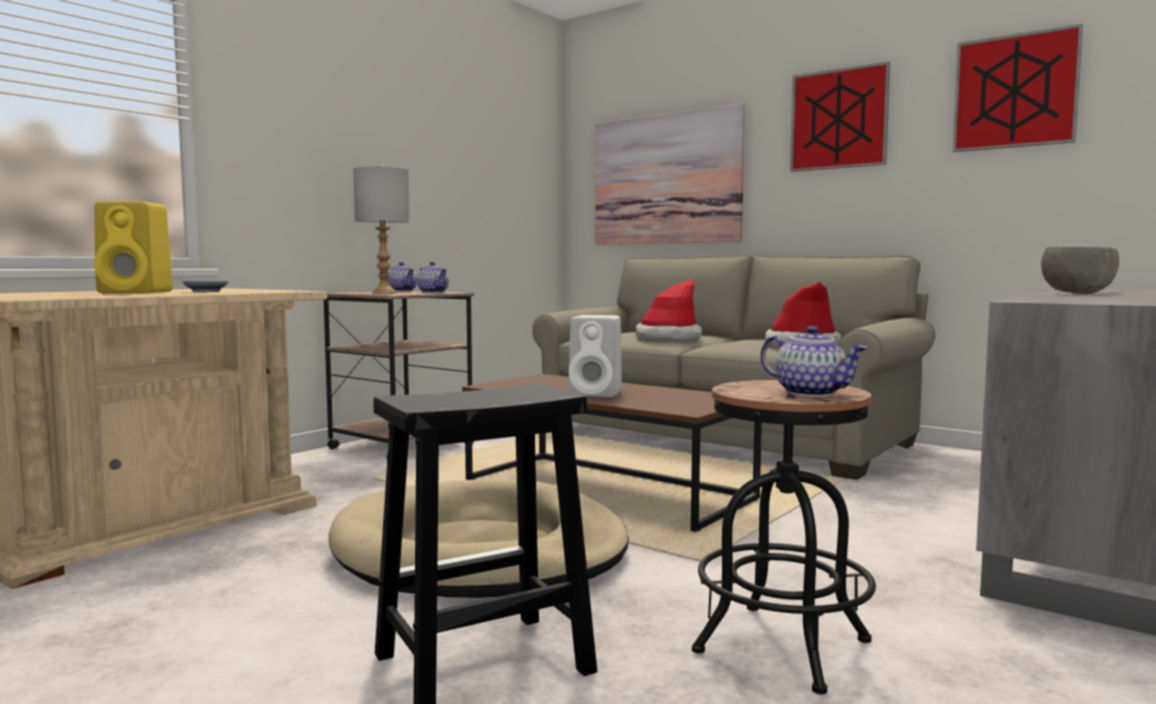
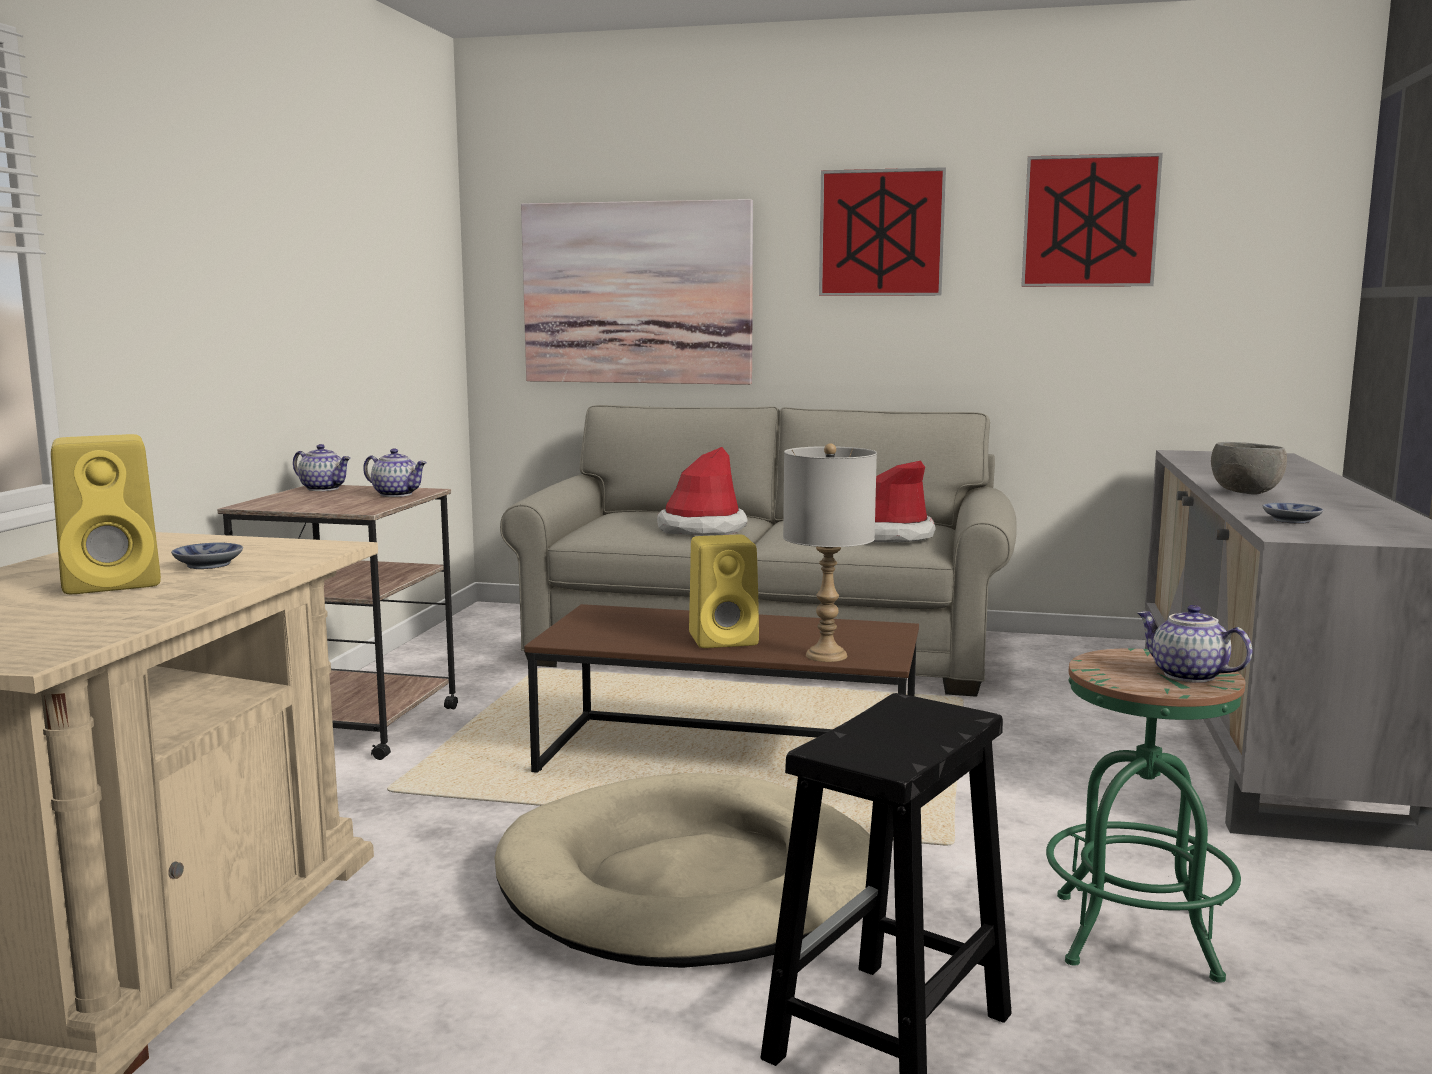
camera: 25 degrees left, 5 degrees up
grey table lamp [353,165,410,294] -> grey table lamp moved to [783,443,877,662]
white speaker [568,315,622,397] -> yellow speaker [689,535,759,648]
black stool [692,380,876,694] -> green stool [1046,649,1246,983]
teapot [760,326,868,397] -> teapot turned 150 degrees counterclockwise [1137,605,1253,683]
none -> bowl [1263,503,1323,524]

